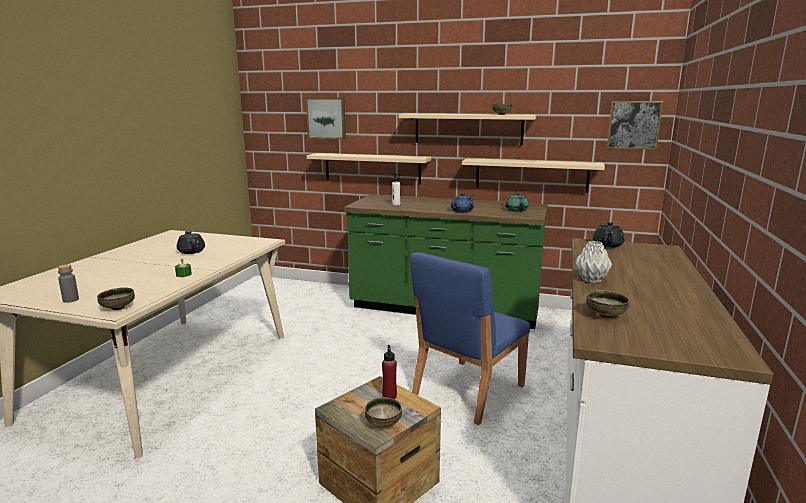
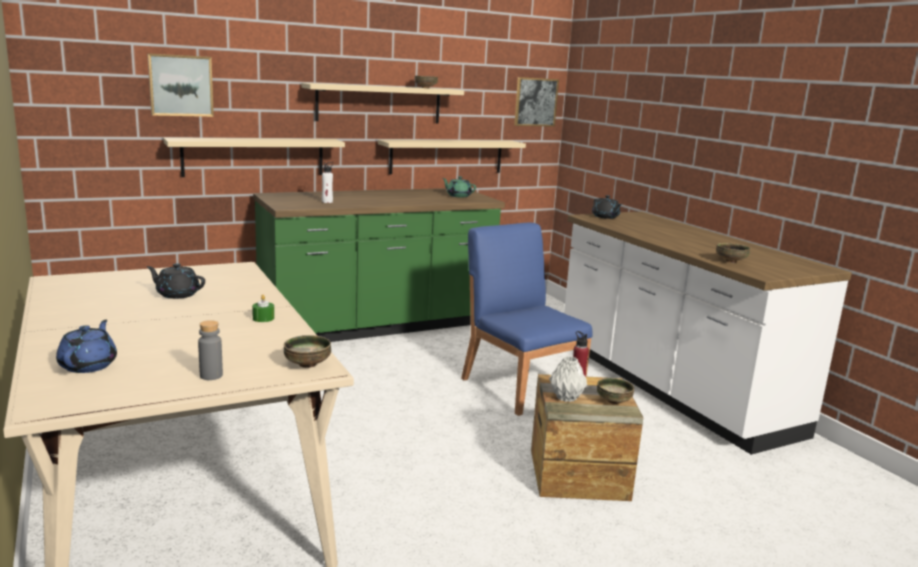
camera: 45 degrees left, 0 degrees up
blue chair [410,252,530,425] -> blue chair turned 150 degrees clockwise [461,223,593,416]
blue teapot [451,193,474,212] -> blue teapot moved to [56,320,117,373]
grey vase [575,241,612,283] -> grey vase moved to [549,356,587,402]

